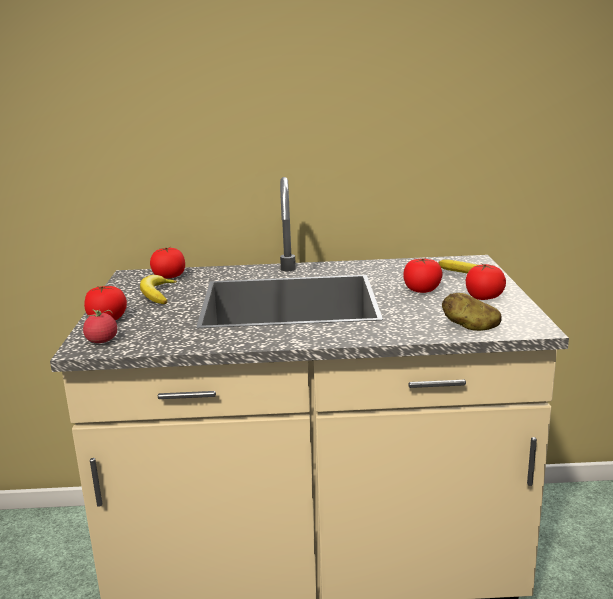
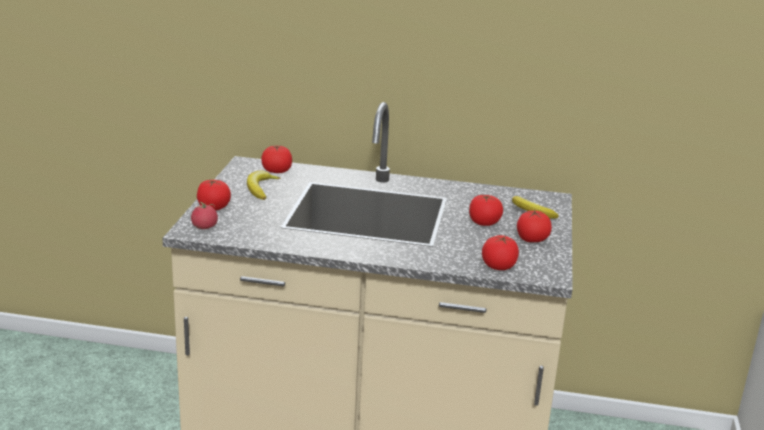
camera: 10 degrees right, 5 degrees up
potato [442,293,502,331] -> tomato [482,235,519,270]

